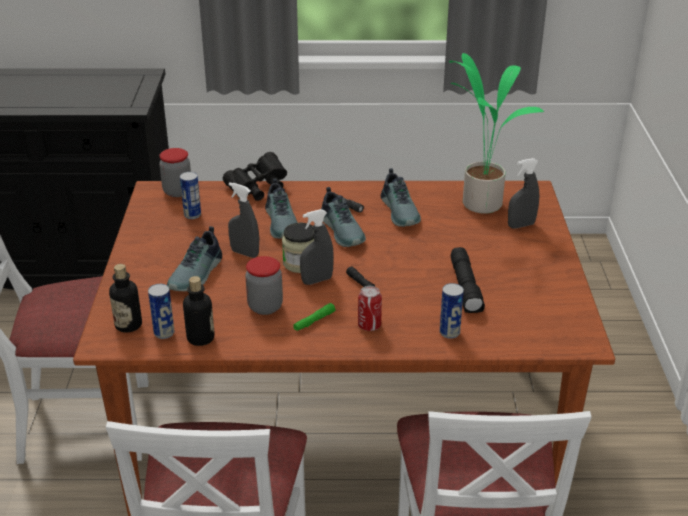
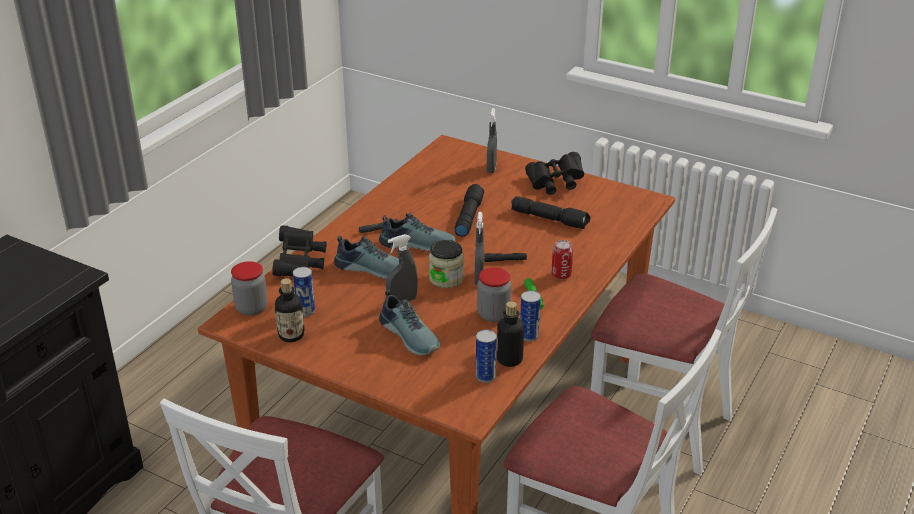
camera: 60 degrees left, 0 degrees up
bottle [109,264,142,333] -> bottle moved to [275,278,305,342]
shoe [381,168,421,227] -> none
can [440,283,464,339] -> can moved to [520,290,541,342]
potted plant [449,53,544,214] -> none
none -> black flashlight [455,184,484,237]
none -> black binoculars [525,152,584,195]

